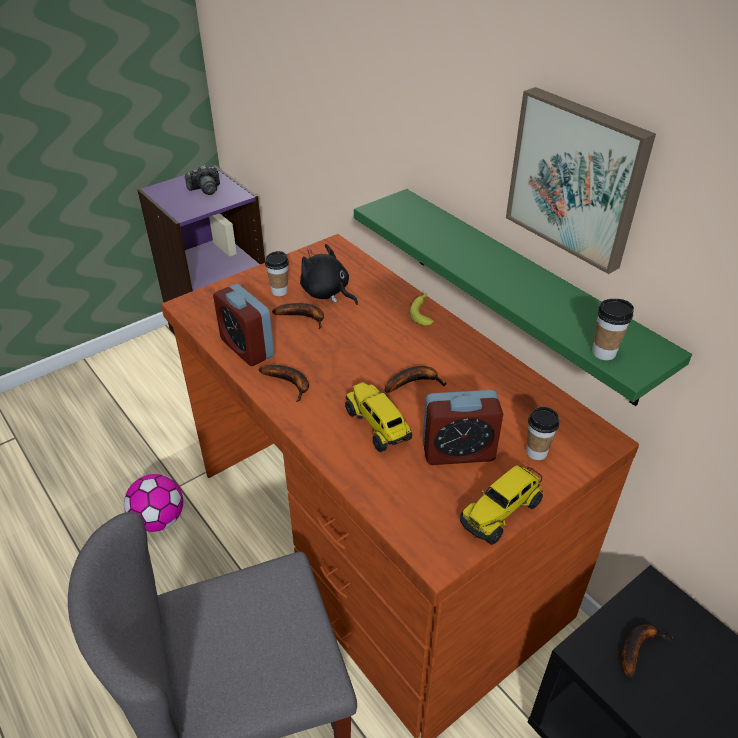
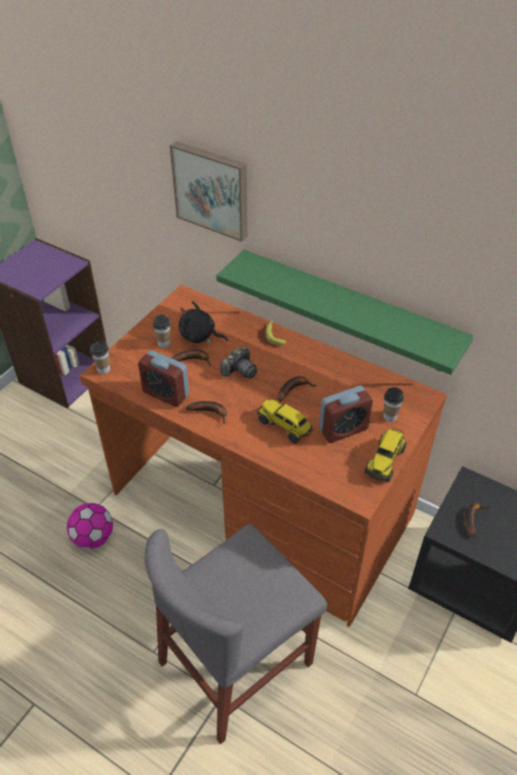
camera: 20 degrees left, 5 degrees up
camera [184,165,220,195] -> camera moved to [220,347,257,379]
picture [506,87,656,274] -> picture moved to [170,141,247,242]
cup [592,299,634,360] -> cup moved to [90,341,110,374]

